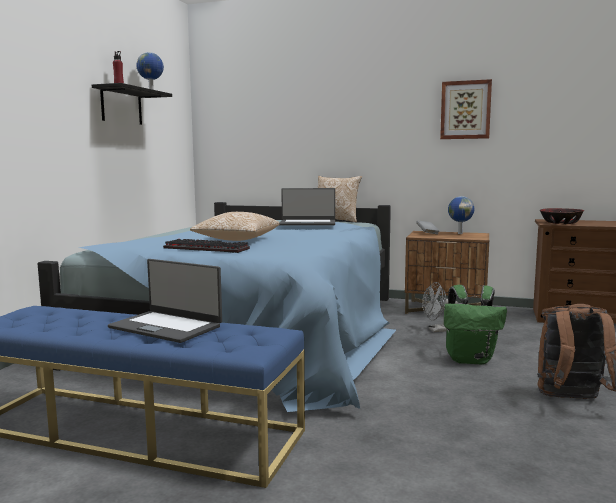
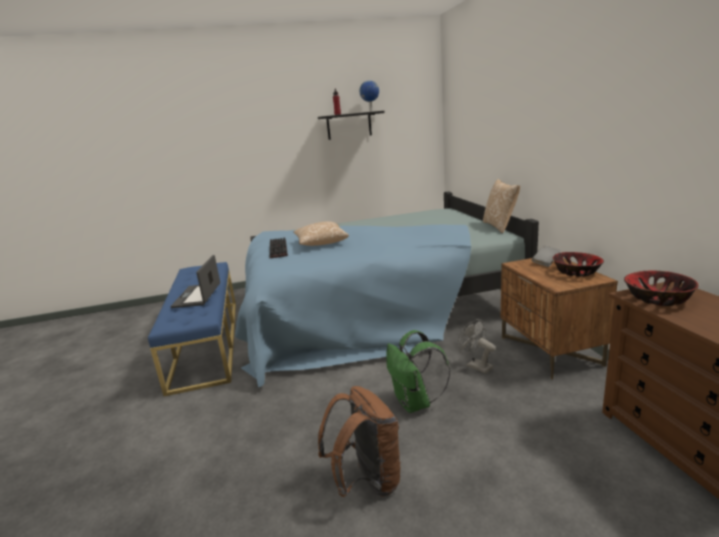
camera: 60 degrees right, 10 degrees up
laptop [279,188,335,226] -> none
picture [440,79,492,139] -> none
globe [448,196,474,234] -> bowl [553,252,604,277]

